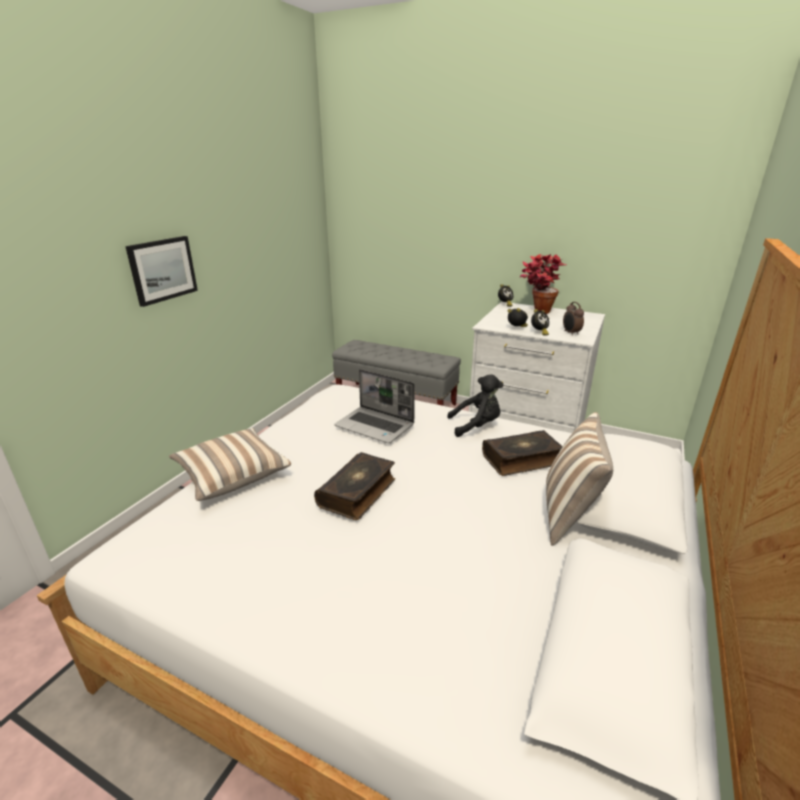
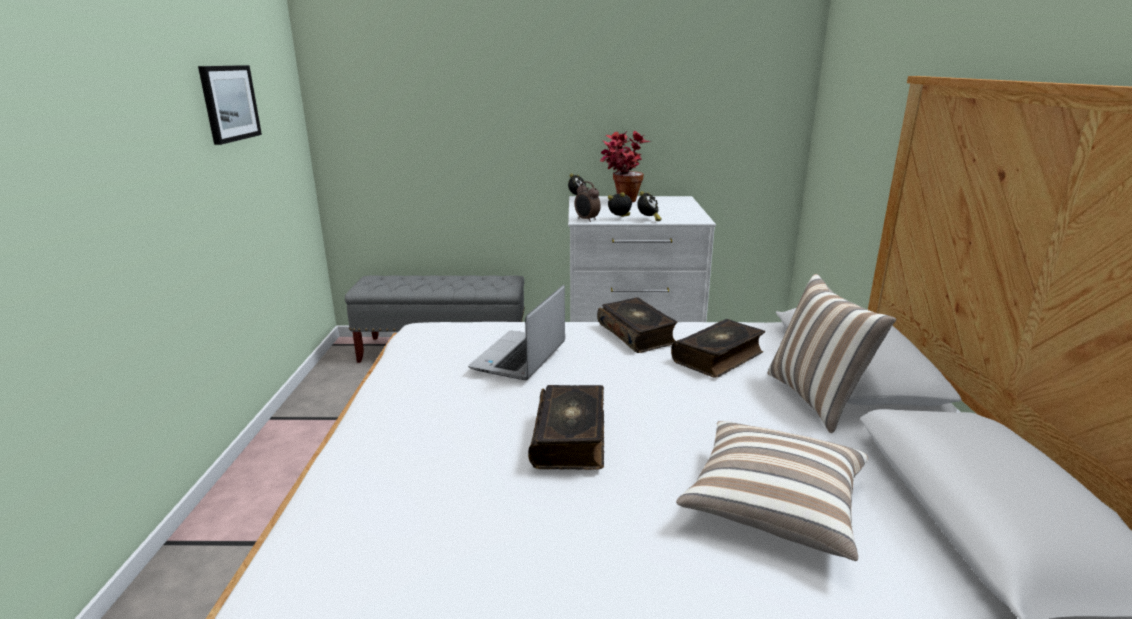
camera: 25 degrees left, 5 degrees down
picture [125,236,198,307] -> picture moved to [198,65,262,145]
pillow [169,428,291,501] -> pillow moved to [676,421,868,561]
laptop [334,369,415,443] -> laptop turned 105 degrees clockwise [468,285,565,380]
black plush toy [447,374,503,437] -> book [597,297,677,353]
alarm clock [563,302,584,336] -> alarm clock moved to [575,181,601,222]

